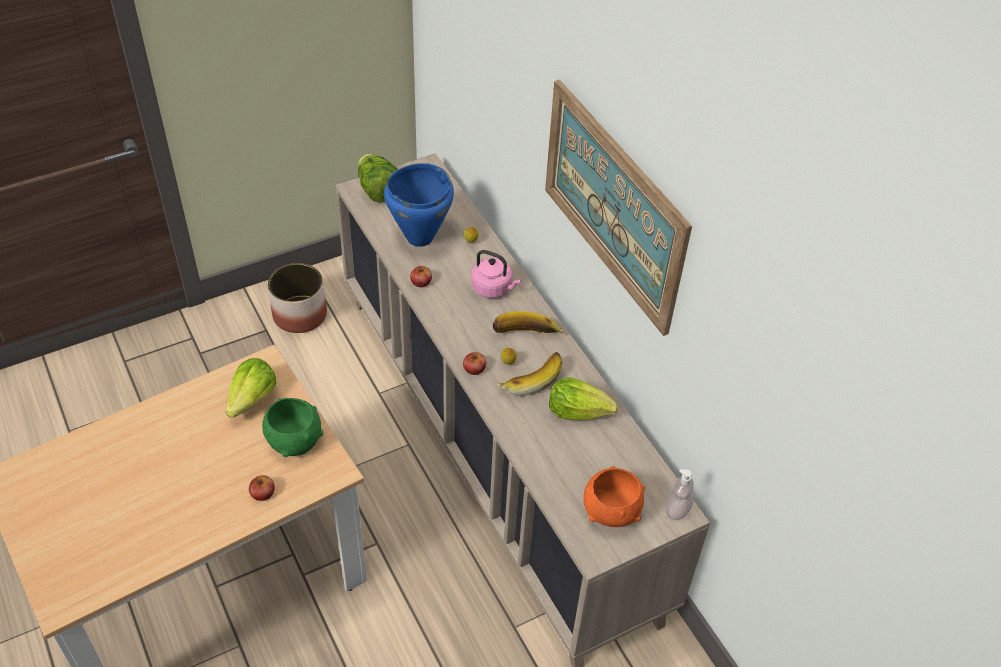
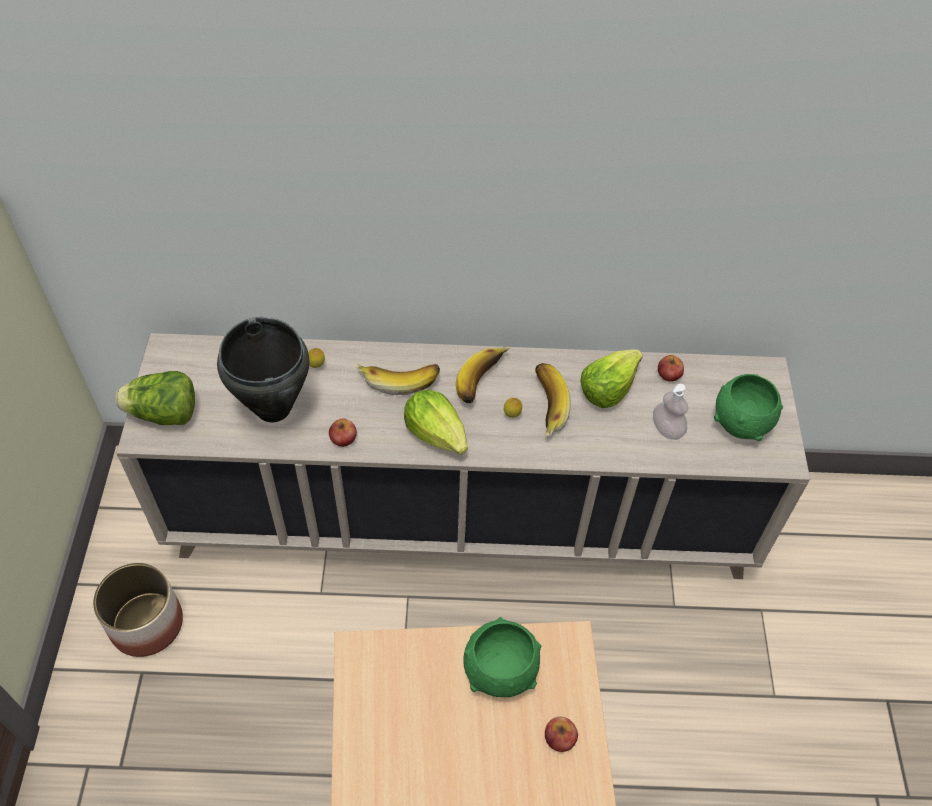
camera: 60 degrees left, 5 degrees up
lettuce [226,358,277,418] -> lettuce moved to [404,390,468,455]
blue cooking pot [384,163,454,247] -> black cooking pot [217,317,310,422]
apple [463,352,486,375] -> apple moved to [658,355,684,382]
pink kettle [471,250,521,298] -> banana [356,363,440,395]
picture [545,80,692,336] -> none
orange bowl [583,466,645,527] -> green bowl [714,374,783,441]
soap dispenser [666,469,694,520] -> soap dispenser moved to [653,384,688,440]

